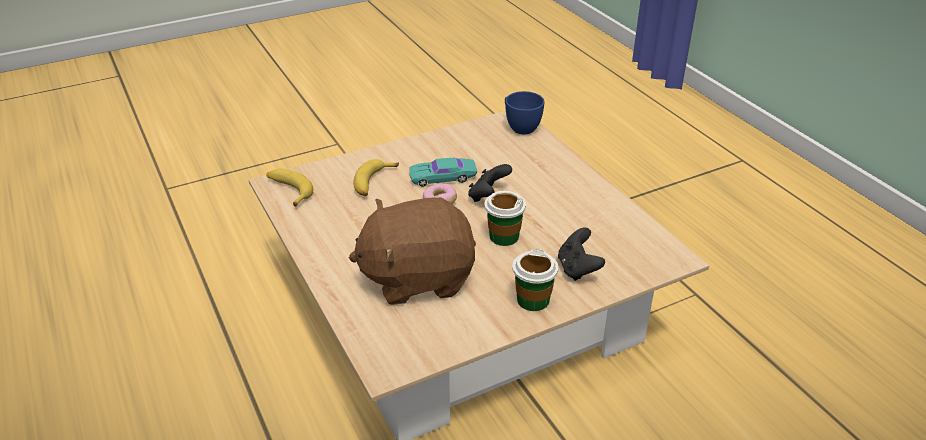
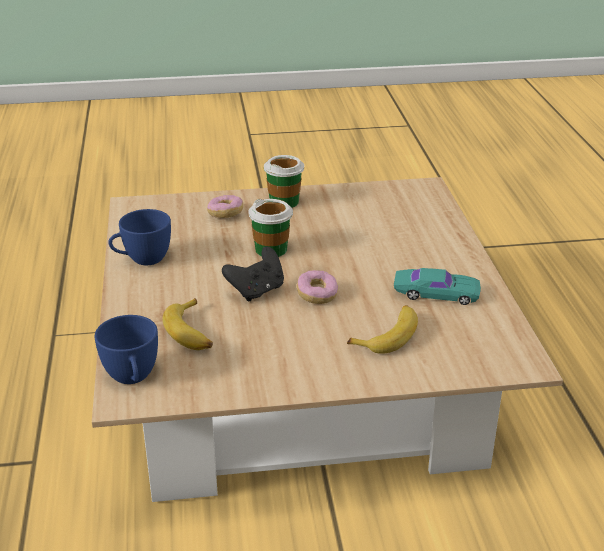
camera: 160 degrees left, 5 degrees down
banana [266,169,313,207] -> banana moved to [163,298,213,350]
brown plush toy [349,197,476,305] -> none
turquoise toy car [409,158,477,187] -> turquoise toy car moved to [394,268,481,305]
black game controller [558,228,605,281] -> donut [207,195,243,218]
none -> blue cup [108,209,171,265]

